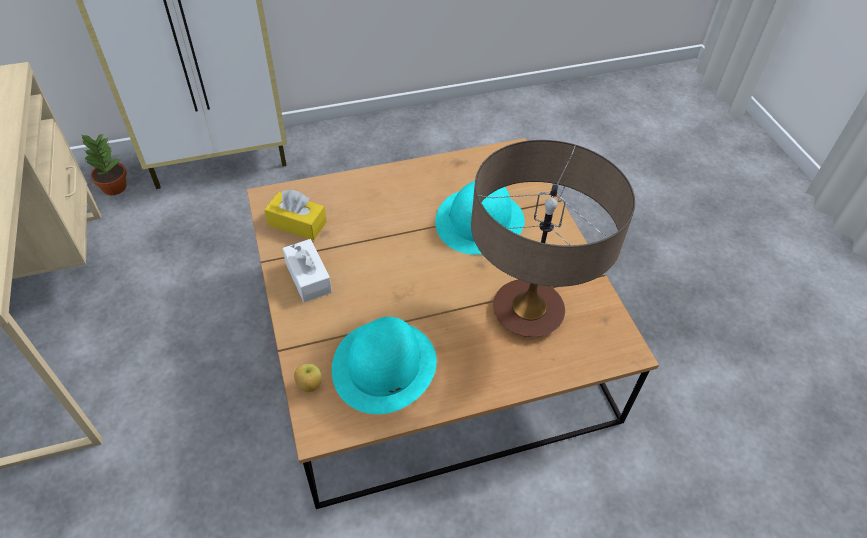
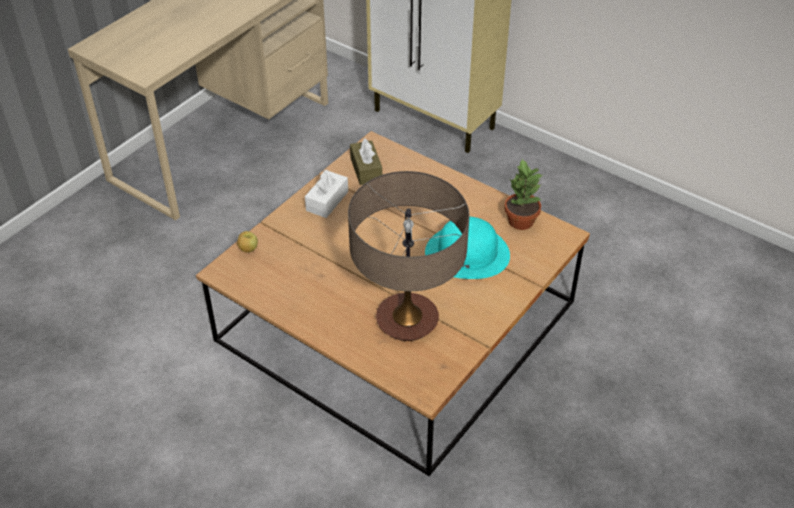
camera: 55 degrees right, 5 degrees down
potted plant [81,133,127,195] -> potted plant moved to [504,159,544,230]
yellow tissue box [264,190,327,240] -> brown tissue box [350,138,382,185]
turquoise hat [332,317,437,414] -> none

